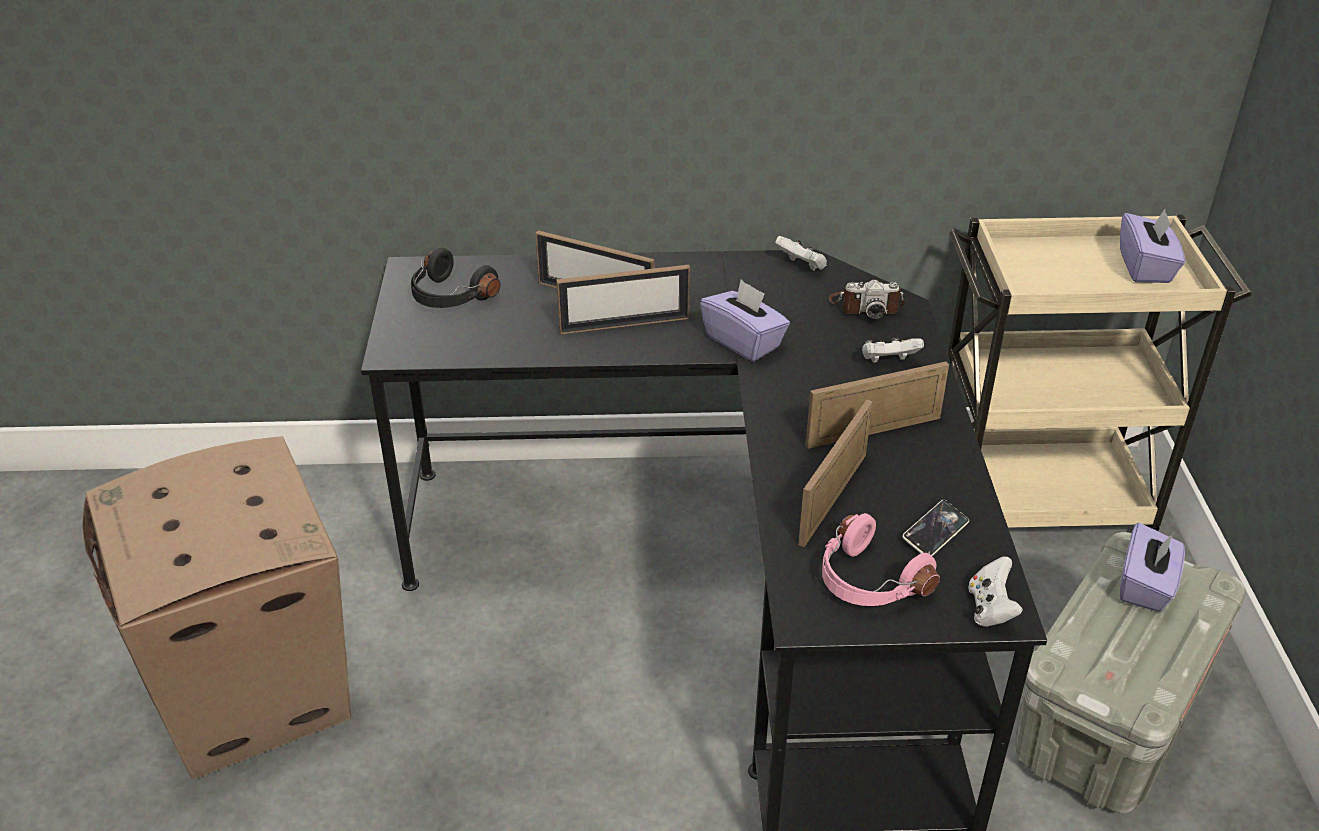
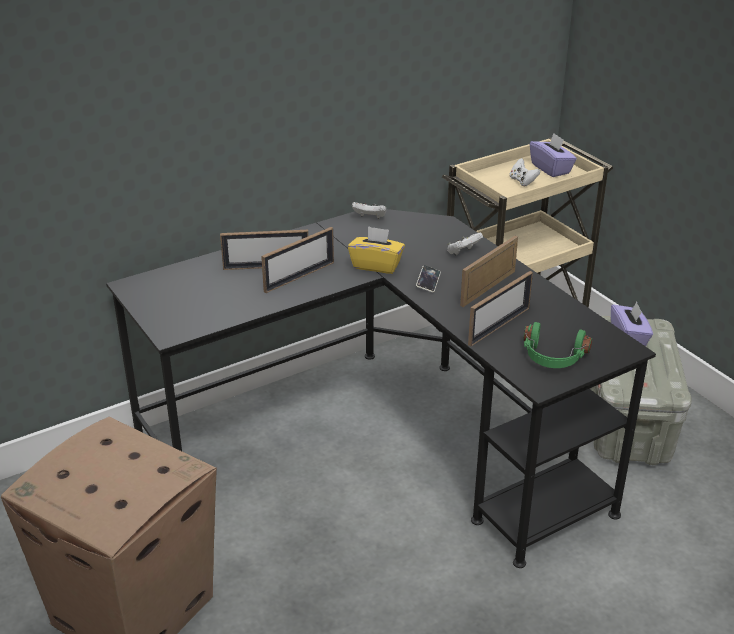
camera: 30 degrees left, 5 degrees down
black headphones [411,248,500,308] -> none
purple tissue box [700,280,790,362] -> yellow tissue box [348,226,405,274]
picture frame [798,399,873,547] -> picture frame turned 135 degrees counterclockwise [468,271,533,346]
pink headphones [822,513,940,606] -> green headphones [523,322,592,368]
camera [829,280,905,319] -> none
phone [902,500,969,556] -> phone moved to [416,265,441,292]
white game controller [969,557,1023,627] -> white game controller moved to [509,158,540,186]

